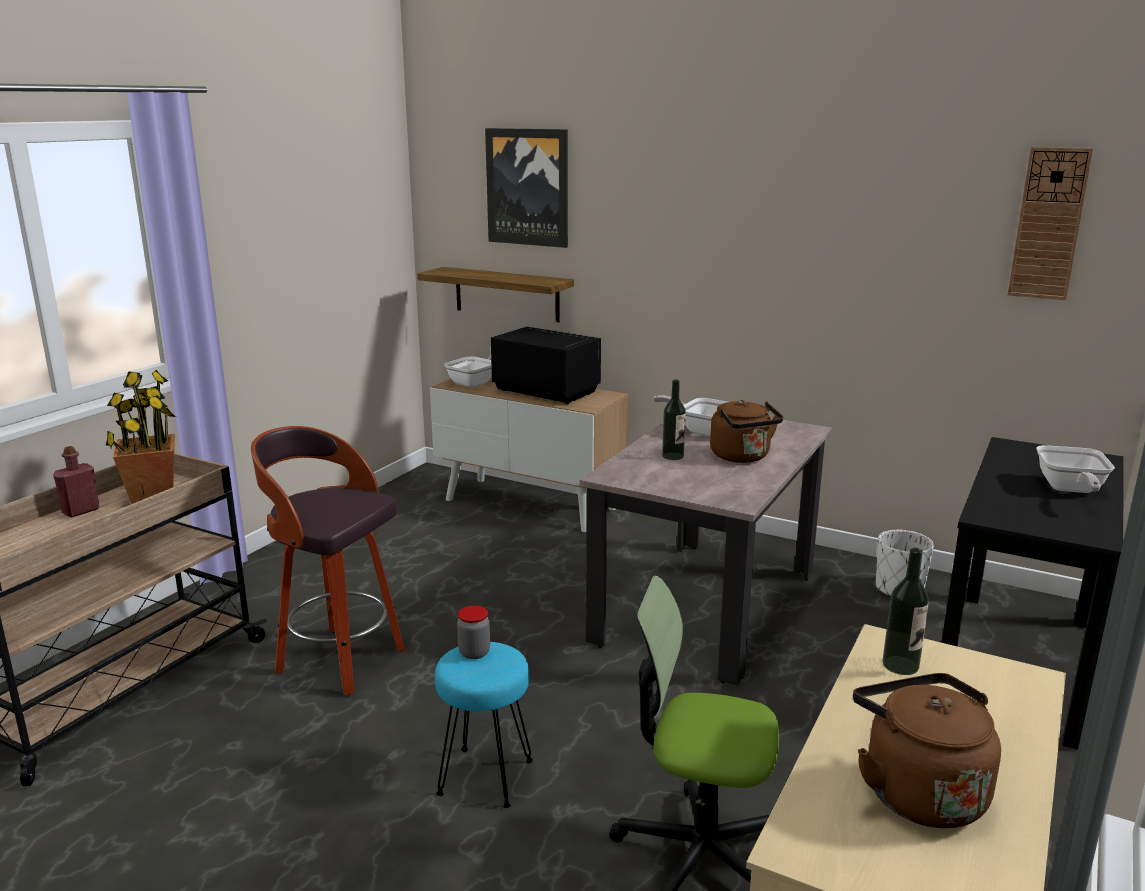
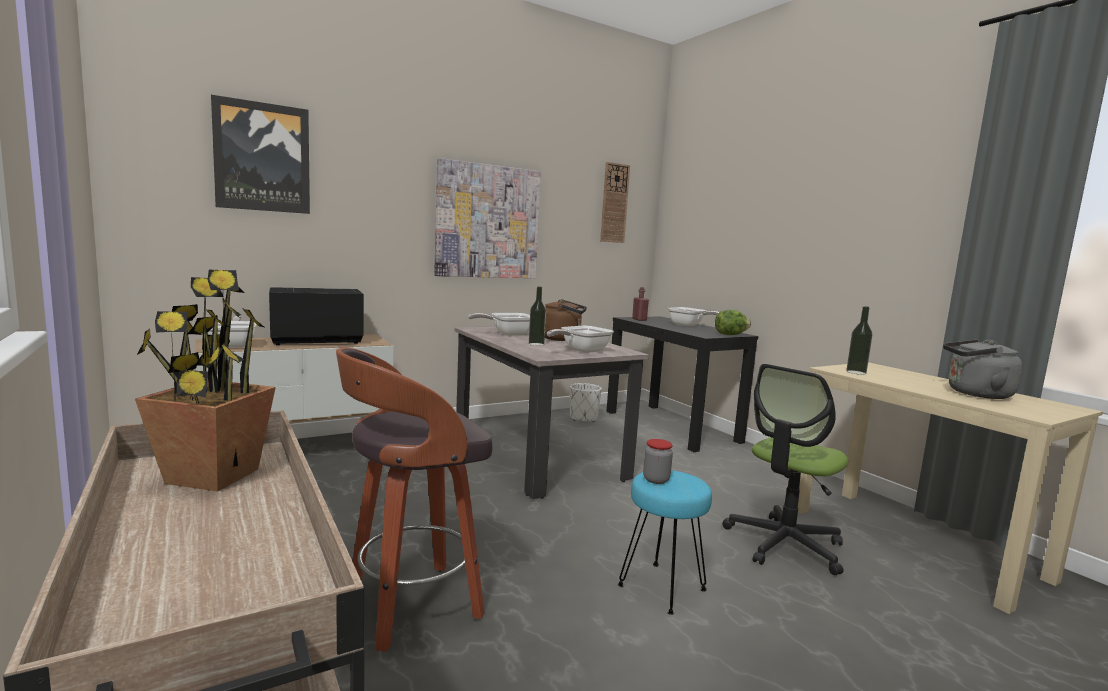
camera: 60 degrees left, 10 degrees down
red bottle [53,446,100,517] -> red bottle moved to [632,287,649,321]
shelf [417,267,574,322] -> none
brown kettle [853,673,1001,828] -> grey kettle [943,340,1022,399]
none -> picture [434,158,541,278]
none -> frying pan [547,326,614,353]
none -> lettuce [715,310,751,335]

